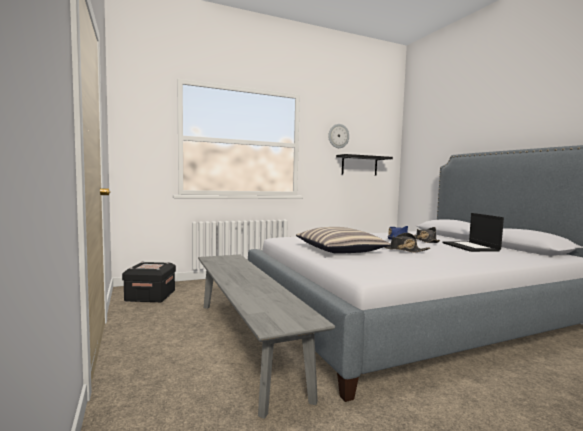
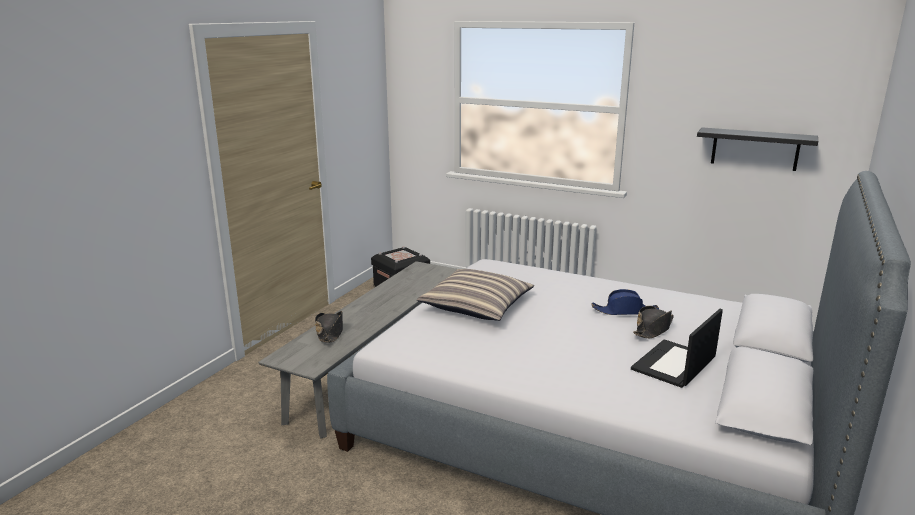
camera: 50 degrees right, 15 degrees up
wall clock [328,124,349,148] -> none
black hat [385,233,430,253] -> black hat moved to [315,311,343,342]

